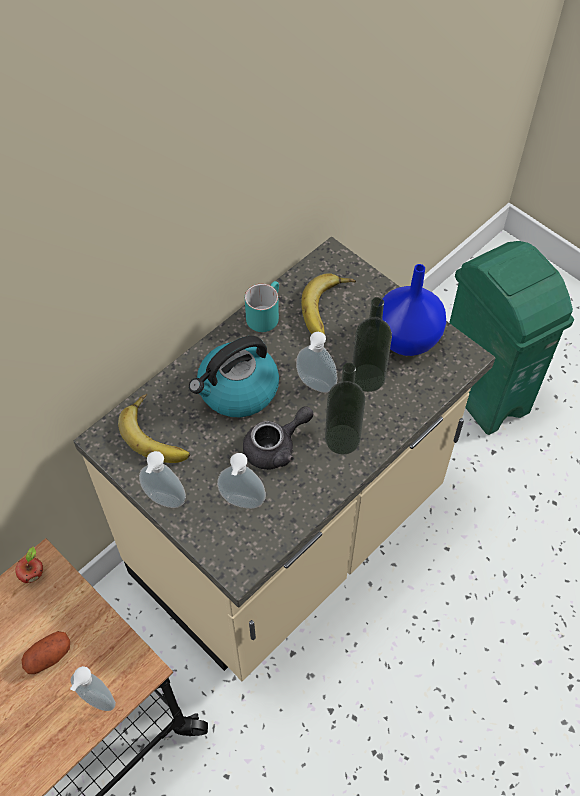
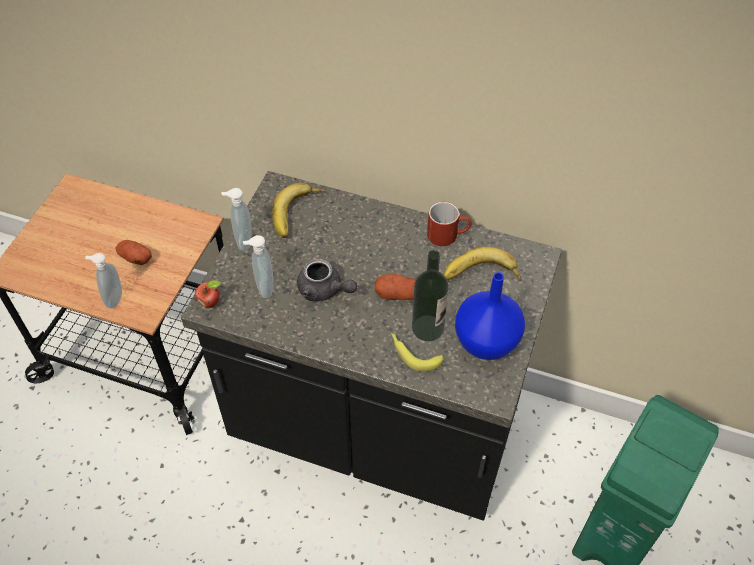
camera: 65 degrees right, 5 degrees down
apple [15,546,43,583] -> apple moved to [195,280,221,308]
beige counter [74,237,495,681] -> black counter [181,171,562,521]
kettle [189,336,279,418] -> none
turquoise mug [245,281,279,332] -> red mug [427,202,472,246]
soap dispenser [296,332,337,393] -> potato [375,274,416,300]
bottle [325,363,365,455] -> none
none -> banana [391,333,443,372]

